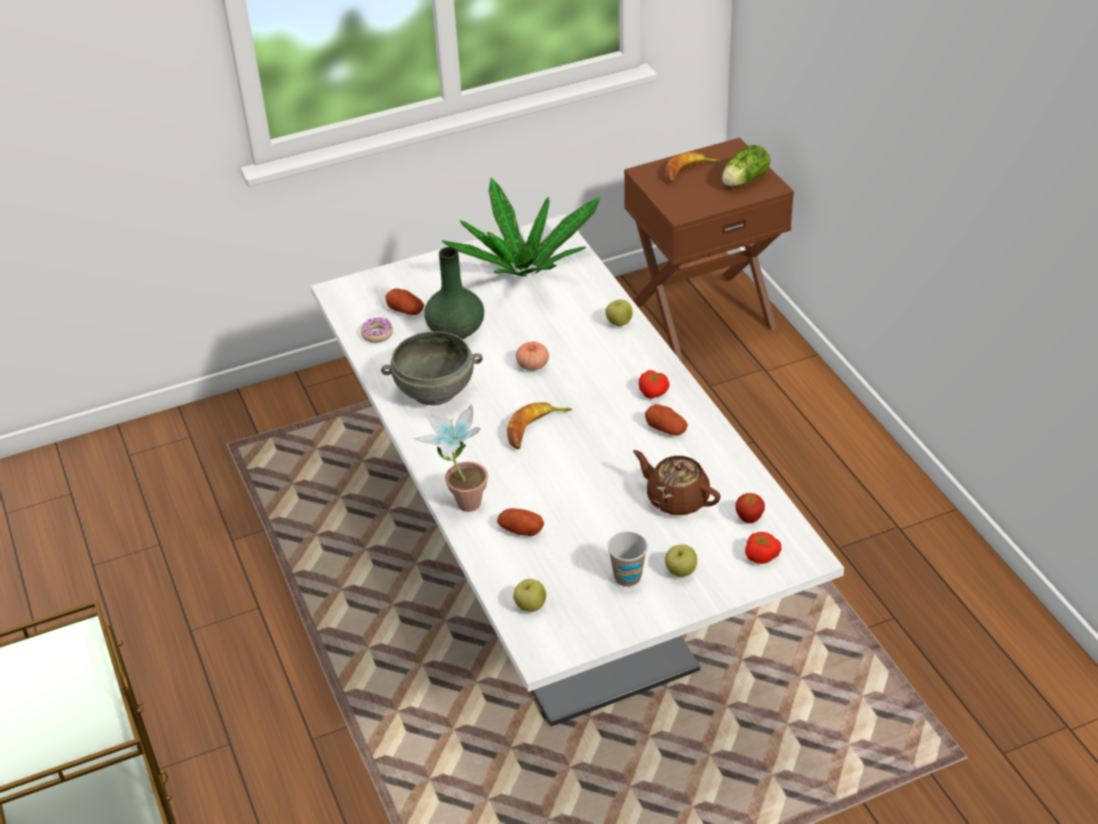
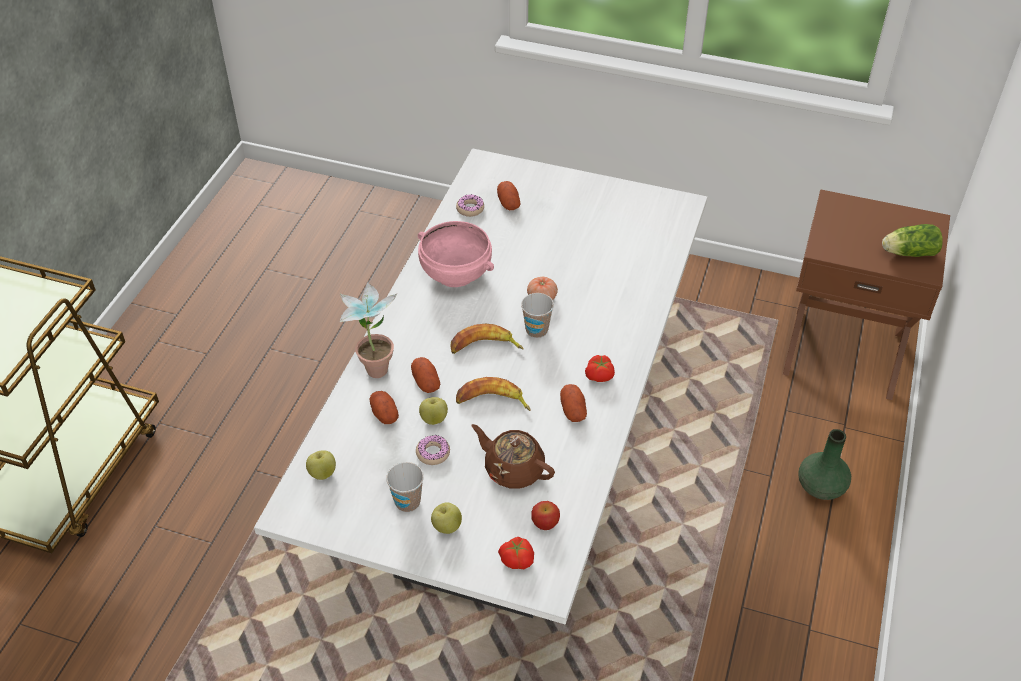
camera: 40 degrees right, 5 degrees up
grey bowl [381,331,483,406] -> pink bowl [418,221,494,287]
green vase [424,247,484,339] -> green vase moved to [798,429,851,500]
potted plant [442,177,600,276] -> none
apple [605,299,633,326] -> apple moved to [419,397,448,425]
brown teapot [633,450,721,515] -> brown teapot turned 45 degrees counterclockwise [471,424,555,488]
banana [665,152,721,182] -> banana moved to [456,377,531,411]
none -> potato [411,357,440,393]
none -> donut [416,435,450,465]
none -> cup [521,293,554,338]

